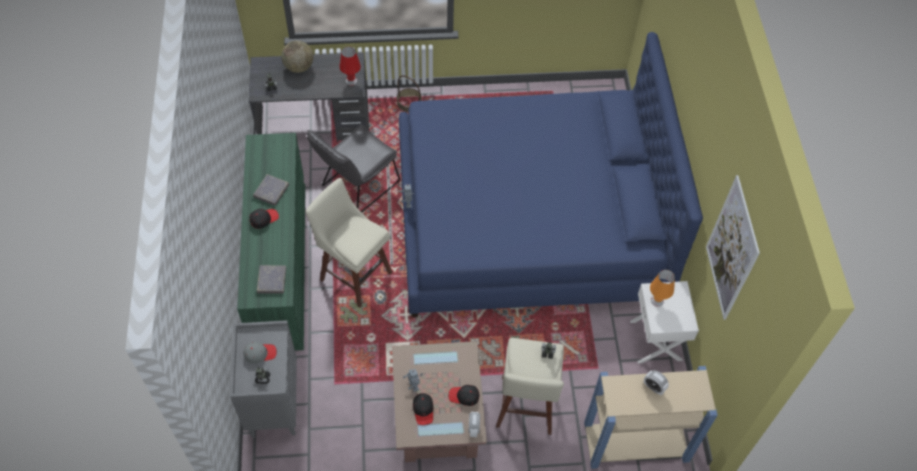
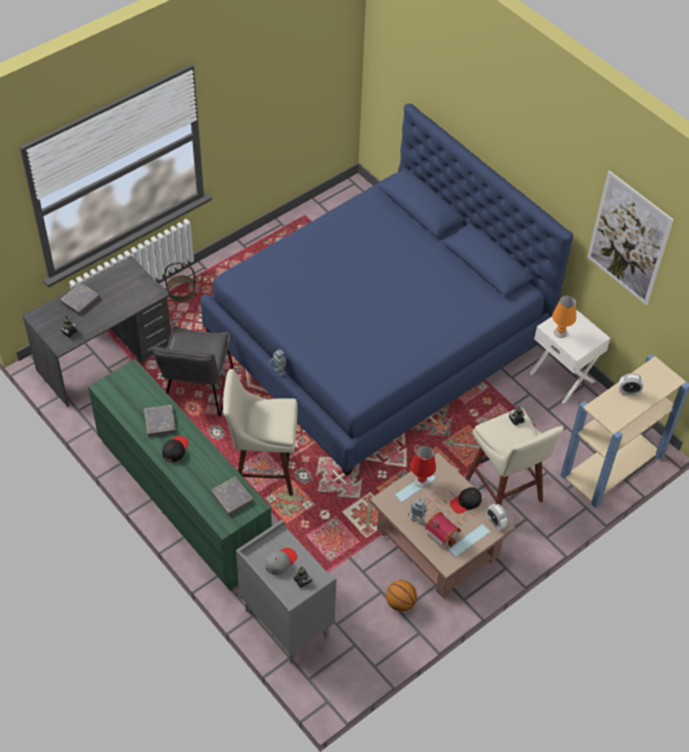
camera: 35 degrees left, 5 degrees down
globe [281,40,313,73] -> grey book [60,283,100,314]
red table lamp [339,47,361,86] -> red table lamp moved to [411,445,436,487]
black cap [413,393,433,425] -> toy house [425,512,461,548]
none -> basketball [386,580,417,612]

